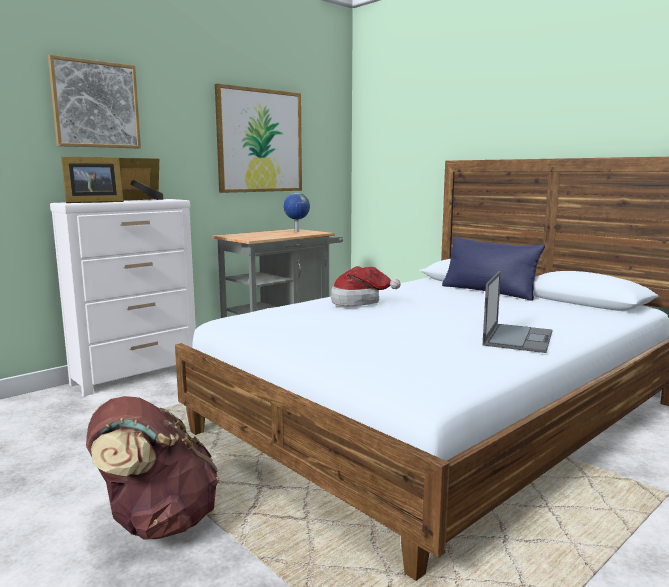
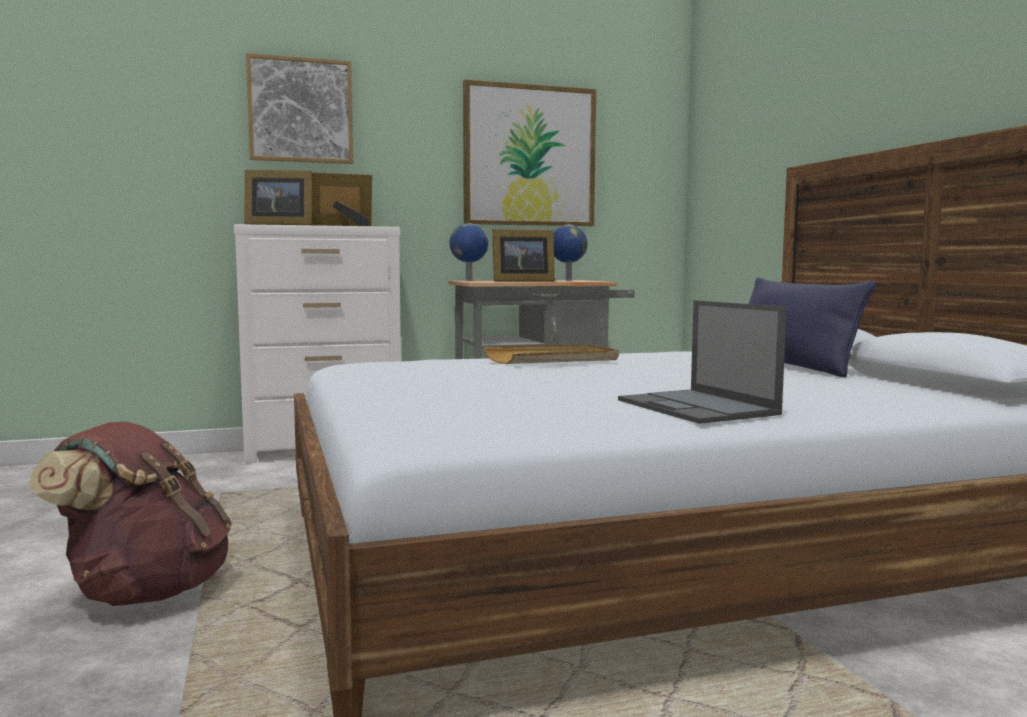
camera: 25 degrees right, 5 degrees down
hat [331,266,401,306] -> beige tray [484,344,619,364]
laptop [483,271,552,353] -> laptop turned 105 degrees clockwise [618,300,787,424]
none -> globe [449,223,488,281]
none -> picture frame [492,229,555,282]

